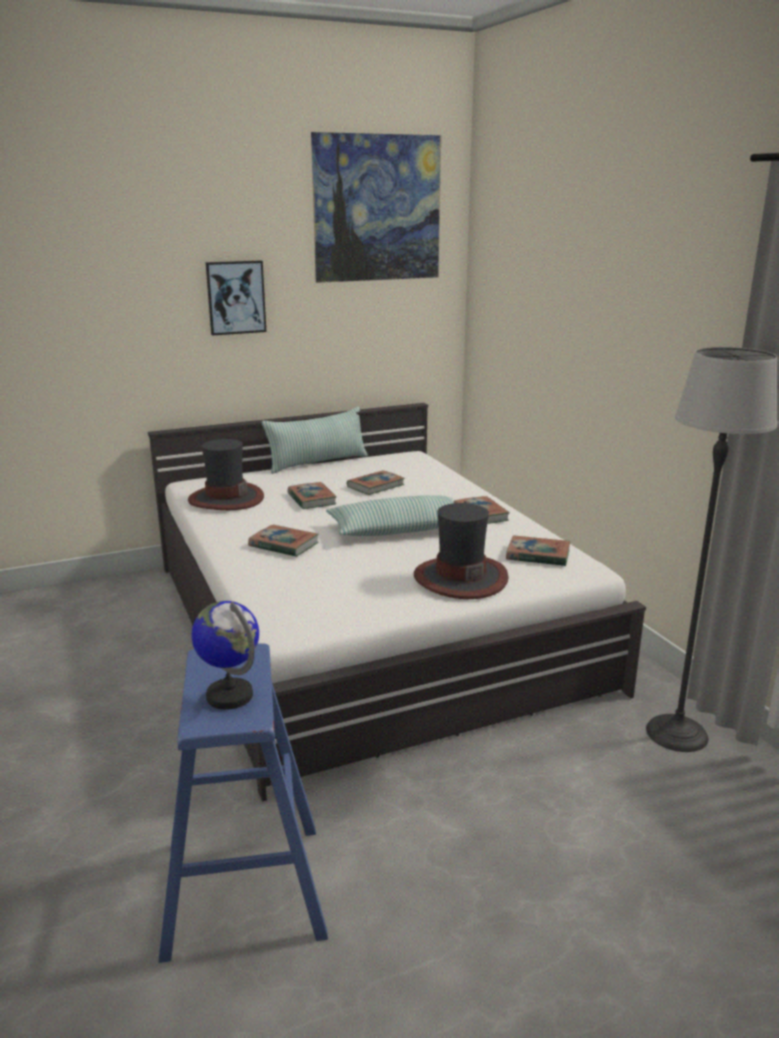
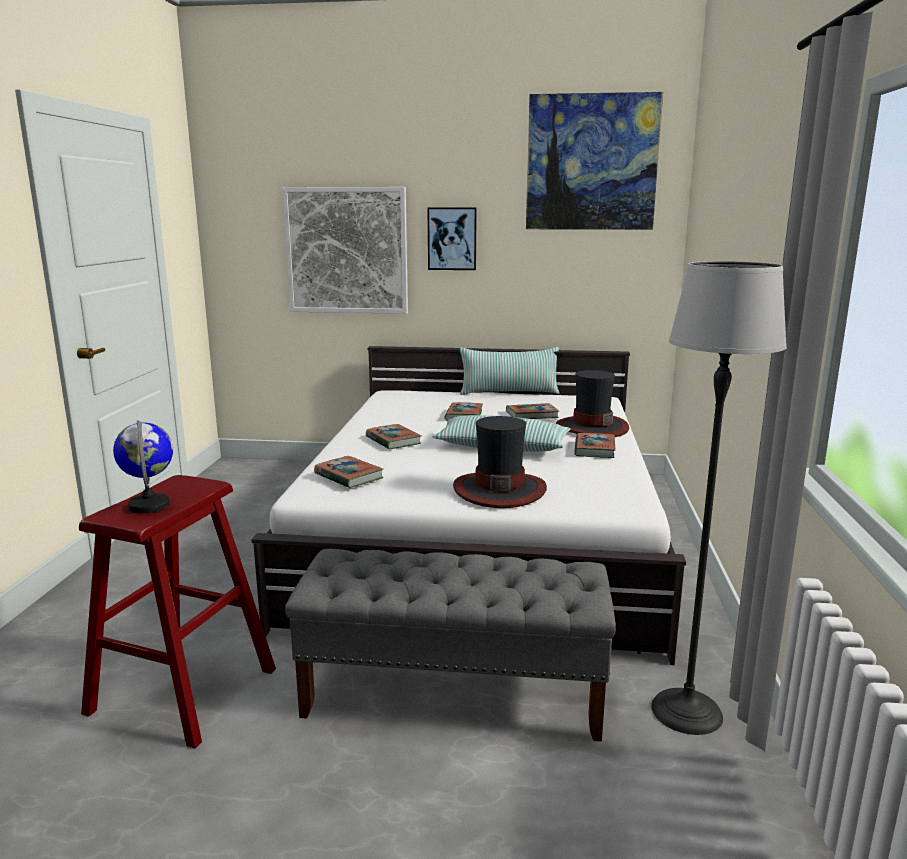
camera: 30 degrees right, 5 degrees down
blue stool [158,643,328,963] -> red stool [79,475,276,749]
hat [188,439,264,510] -> hat moved to [556,370,629,437]
book [506,535,570,566] -> book moved to [314,456,383,488]
none -> picture [282,187,408,314]
none -> grey bench [285,549,616,742]

